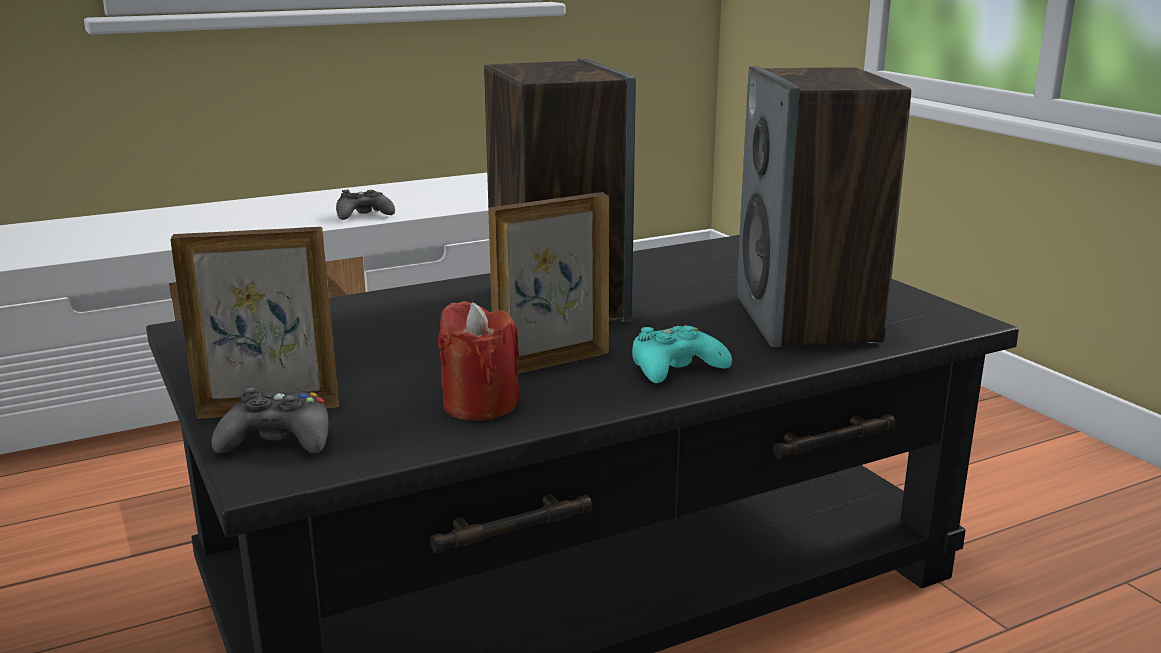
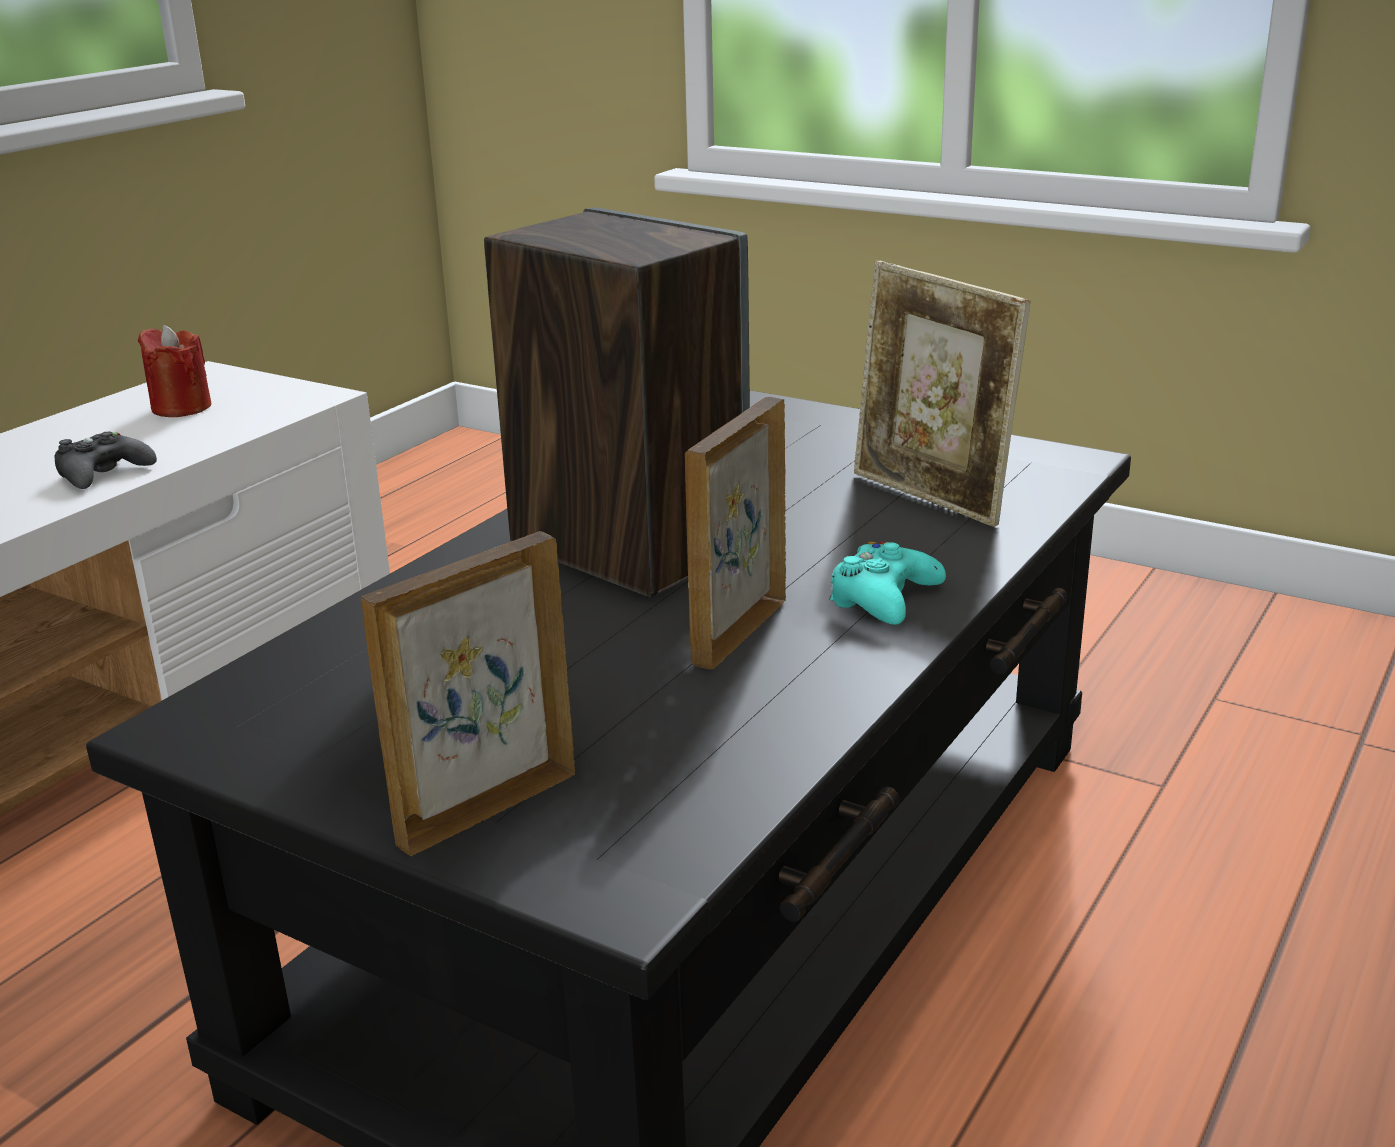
camera: 30 degrees left, 5 degrees up
black game controller [212,386,329,453] -> none
red candle [438,301,520,421] -> red candle moved to [138,325,211,417]
speaker [737,66,911,347] -> picture frame [854,261,1030,527]

